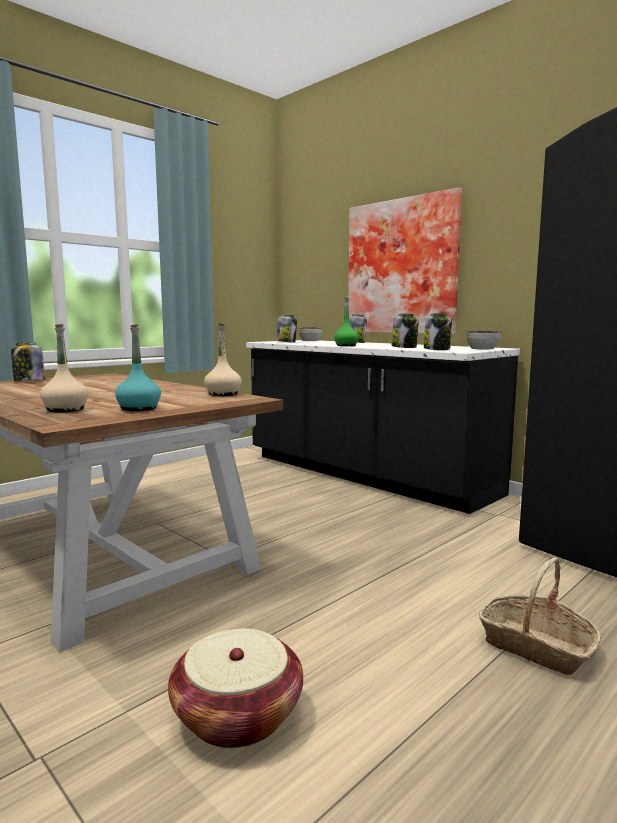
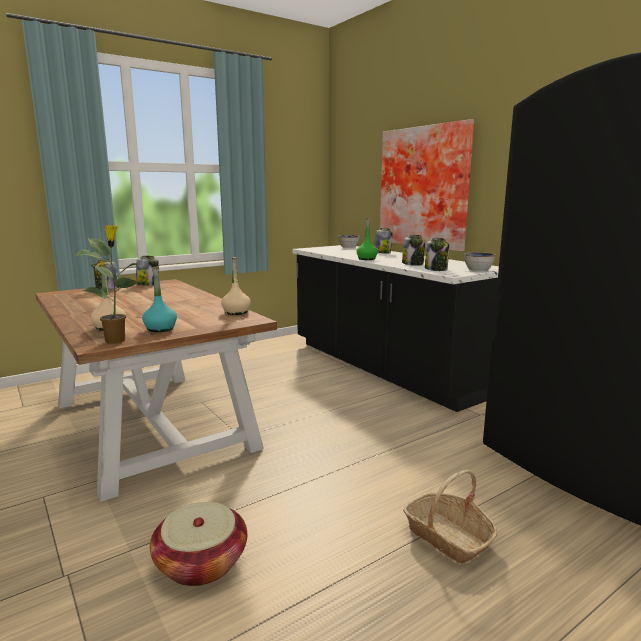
camera: 10 degrees right, 5 degrees up
jar [276,314,297,342] -> jar moved to [136,256,159,286]
none -> potted plant [73,225,138,344]

